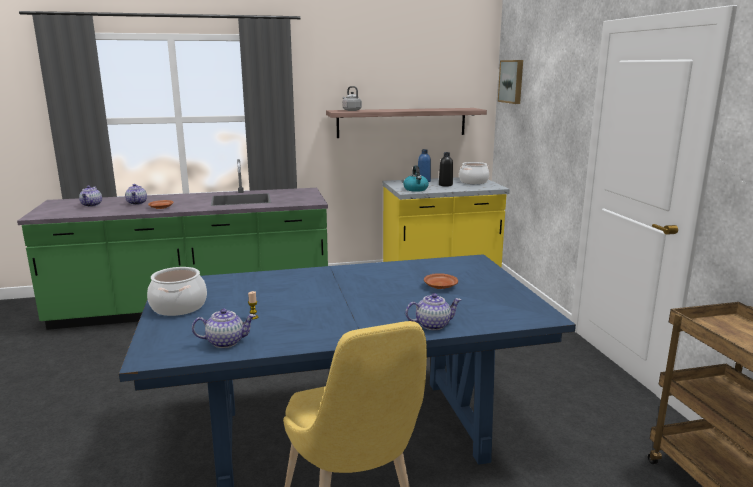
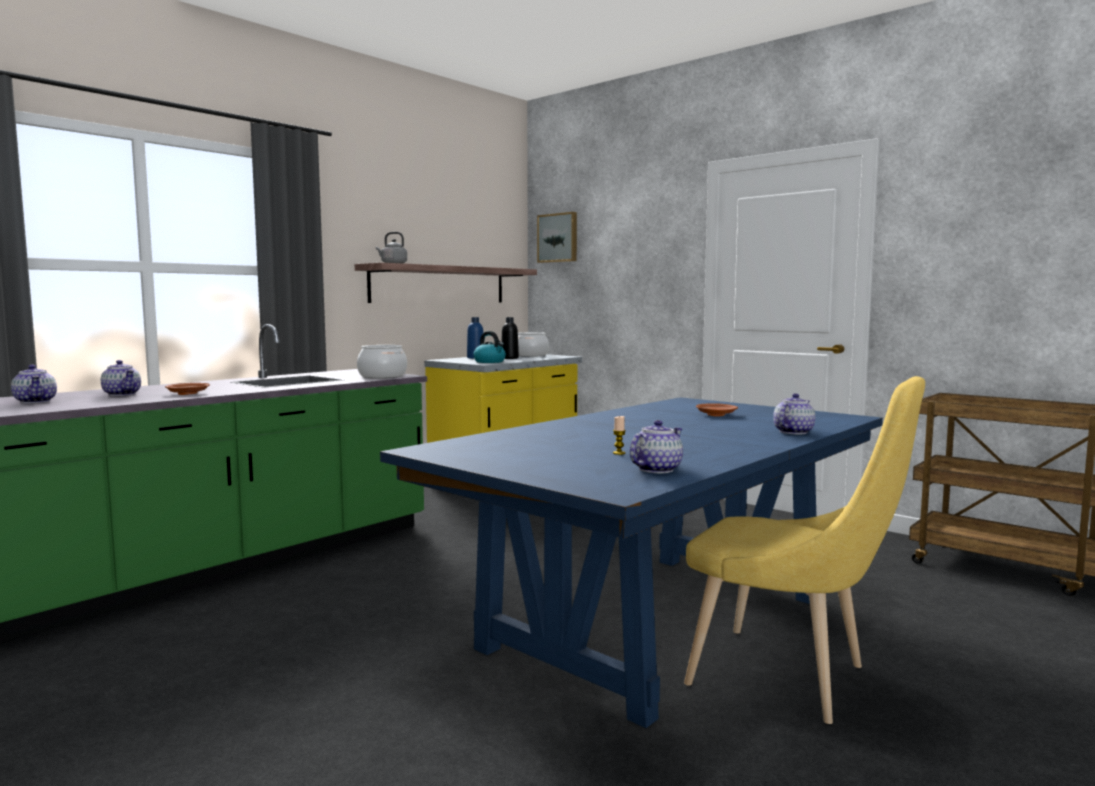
camera: 35 degrees left, 10 degrees down
cooking pot [147,267,207,316] -> cooking pot moved to [357,345,407,378]

